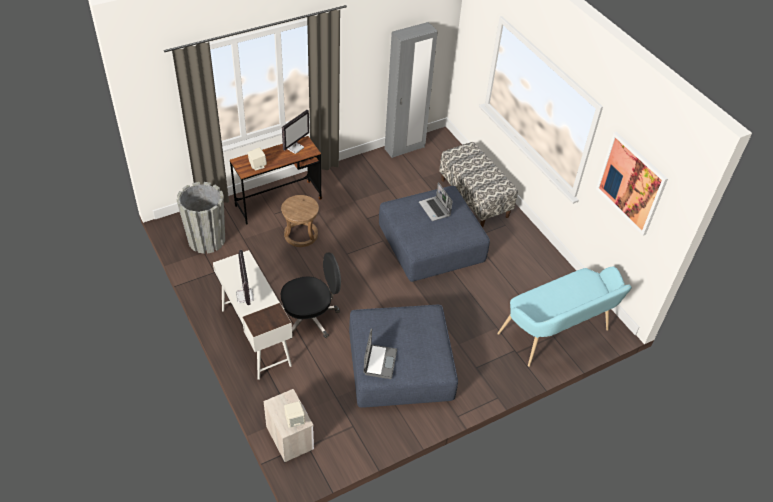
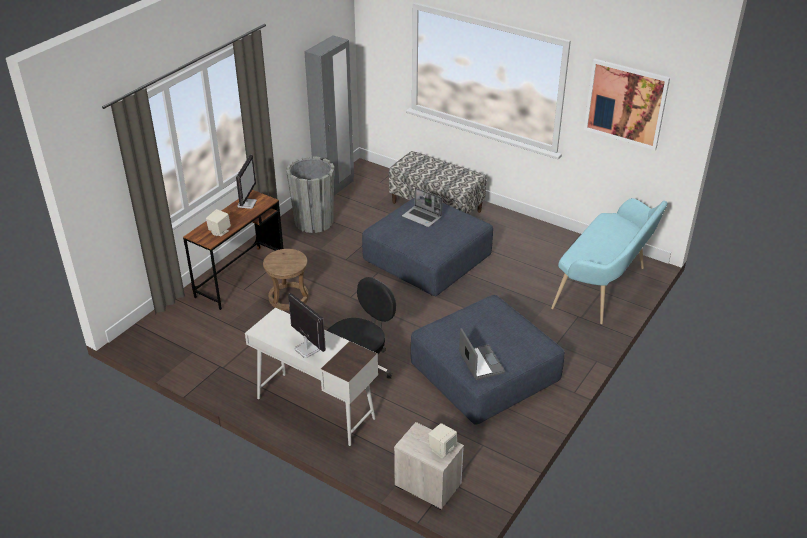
camera: 25 degrees left, 10 degrees down
grey planter [176,182,225,254] -> grey planter moved to [286,156,334,233]

